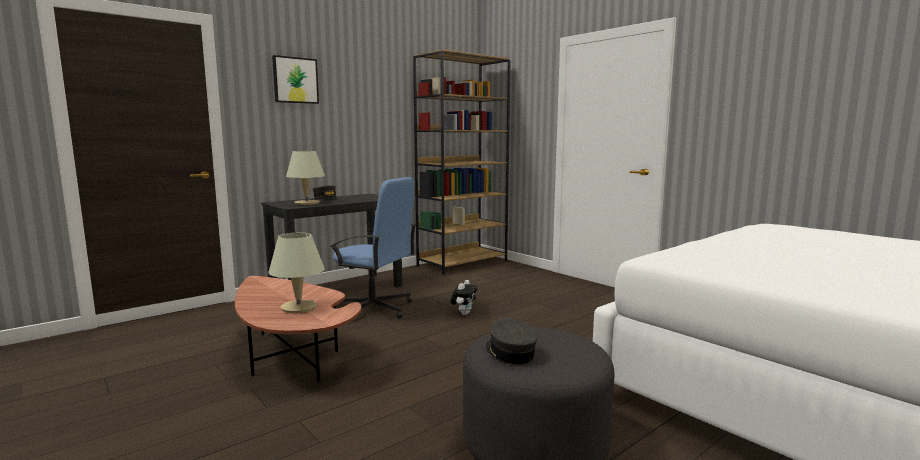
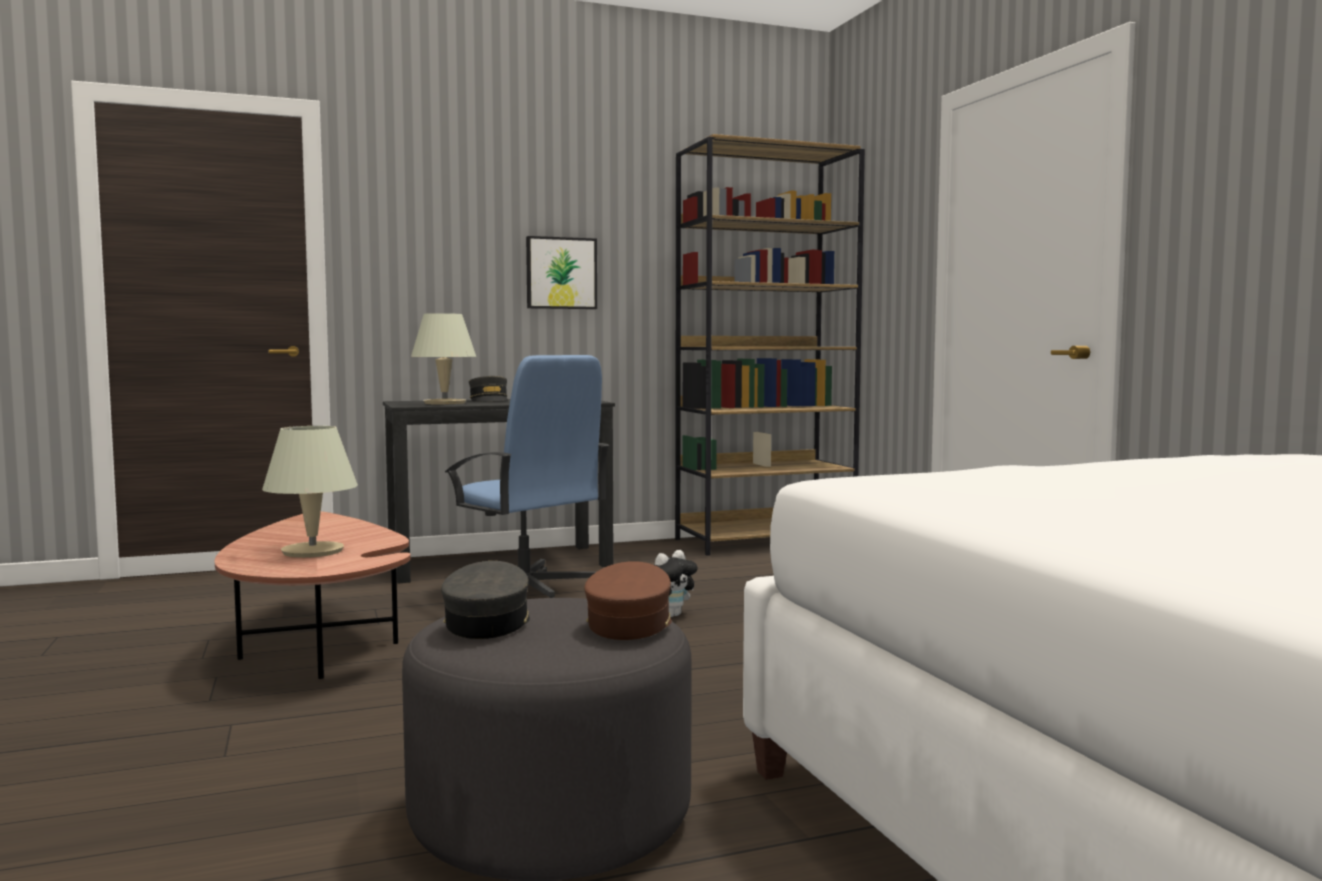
camera: 20 degrees right, 5 degrees down
picture [272,55,319,104] -> picture moved to [526,236,597,309]
none -> brown cap [584,561,672,640]

